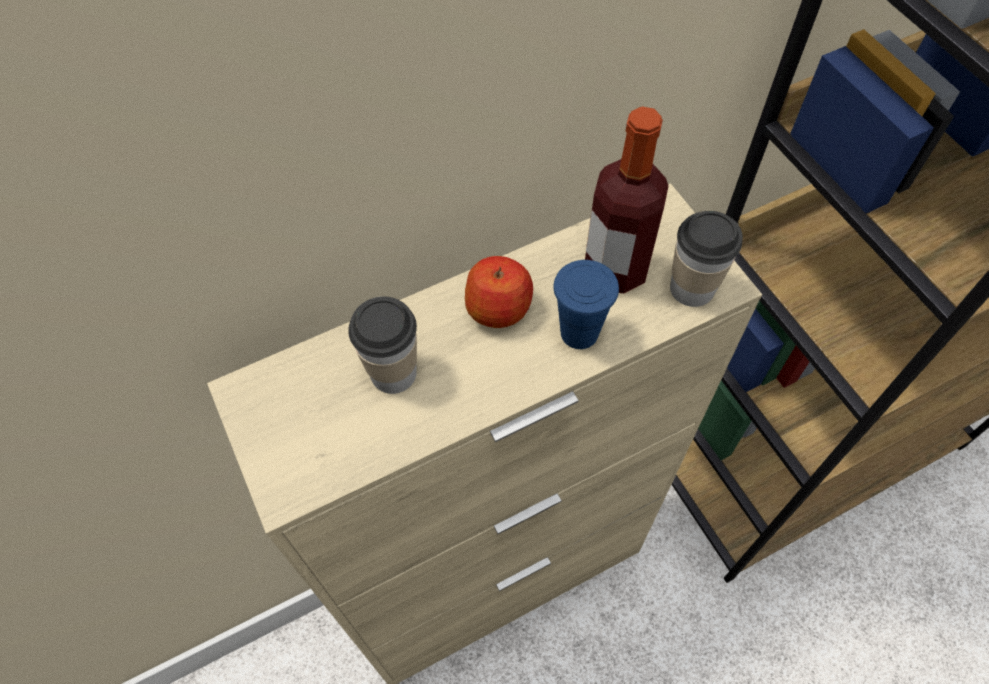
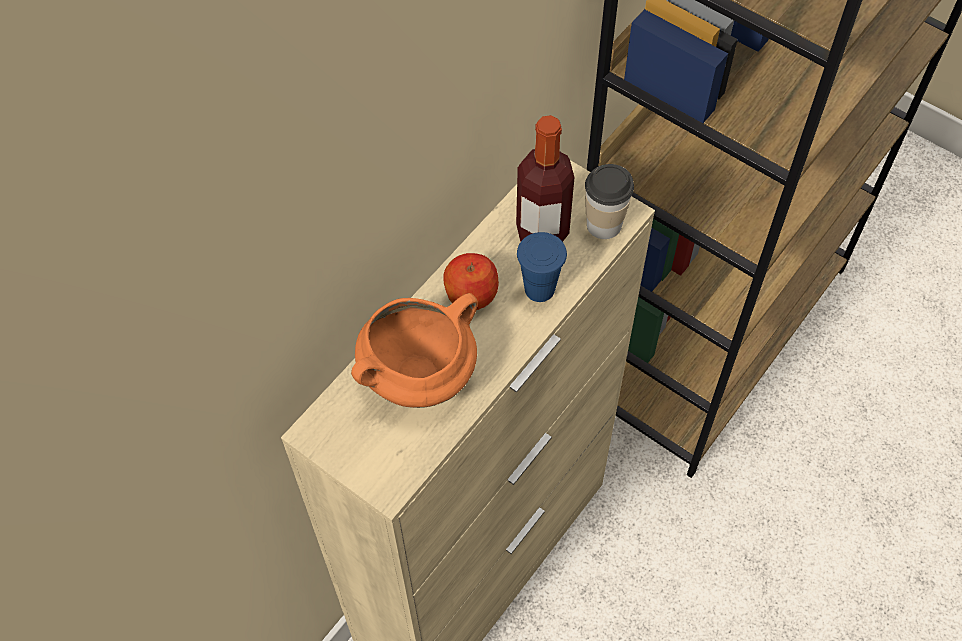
camera: 25 degrees left, 0 degrees up
cup [348,296,417,394] -> orange cooking pot [351,293,478,408]

